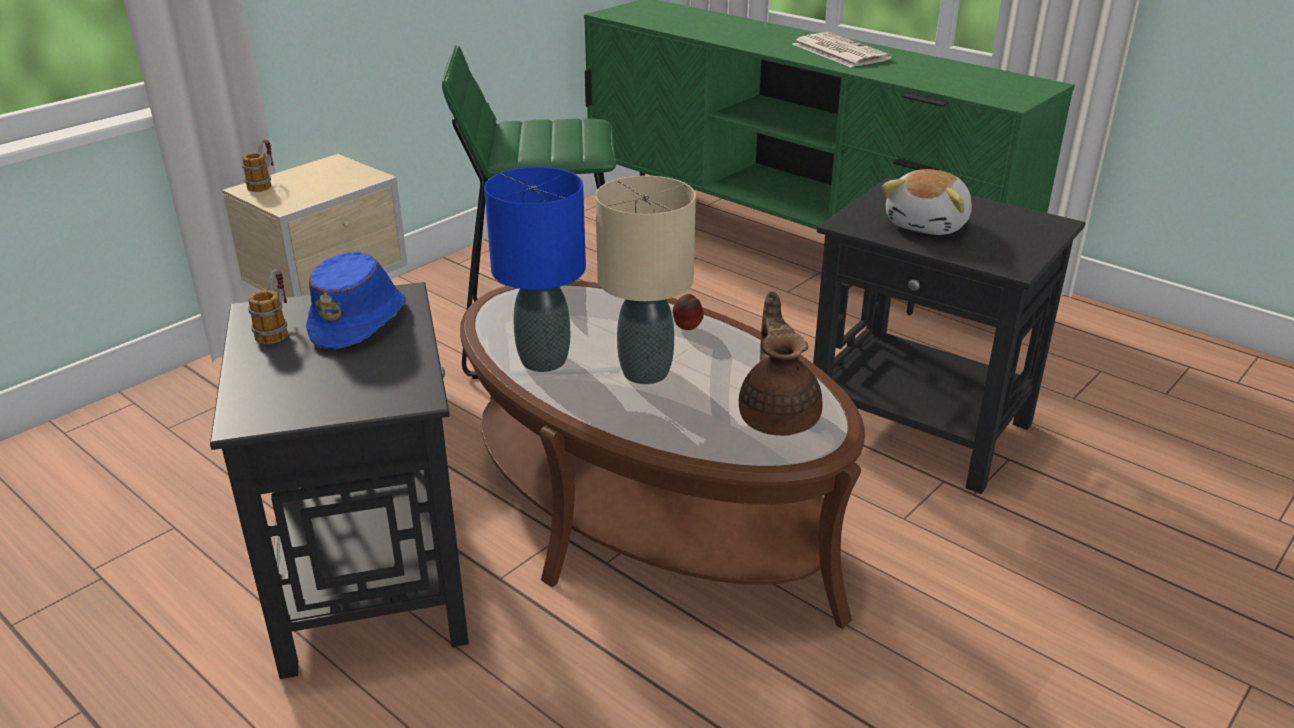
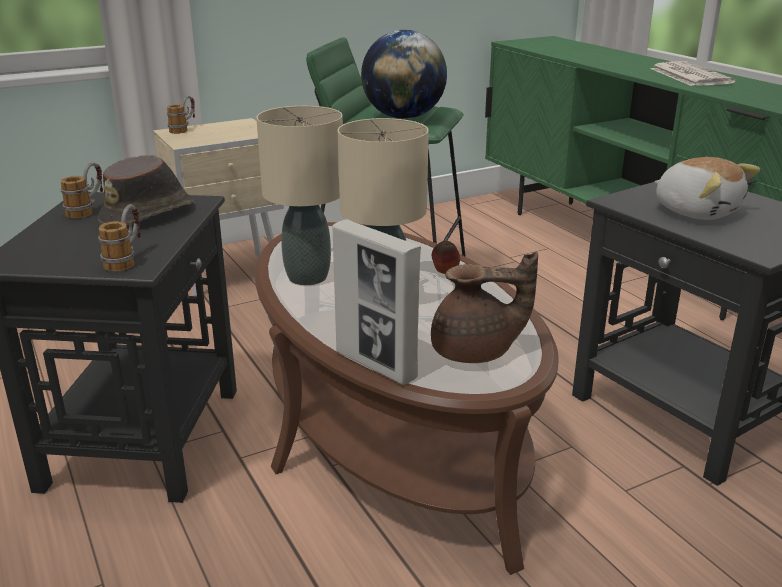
camera: 20 degrees right, 5 degrees down
blue hat [306,252,406,349] -> brown hat [98,155,195,225]
blue table lamp [484,167,586,372] -> beige table lamp [256,106,343,285]
brown teapot [739,291,823,436] -> brown teapot turned 75 degrees clockwise [431,252,538,363]
plush toy [882,169,972,235] -> plush toy turned 90 degrees counterclockwise [654,157,760,220]
none -> mug [98,204,141,272]
none -> picture frame [333,219,421,385]
none -> globe [361,30,447,119]

